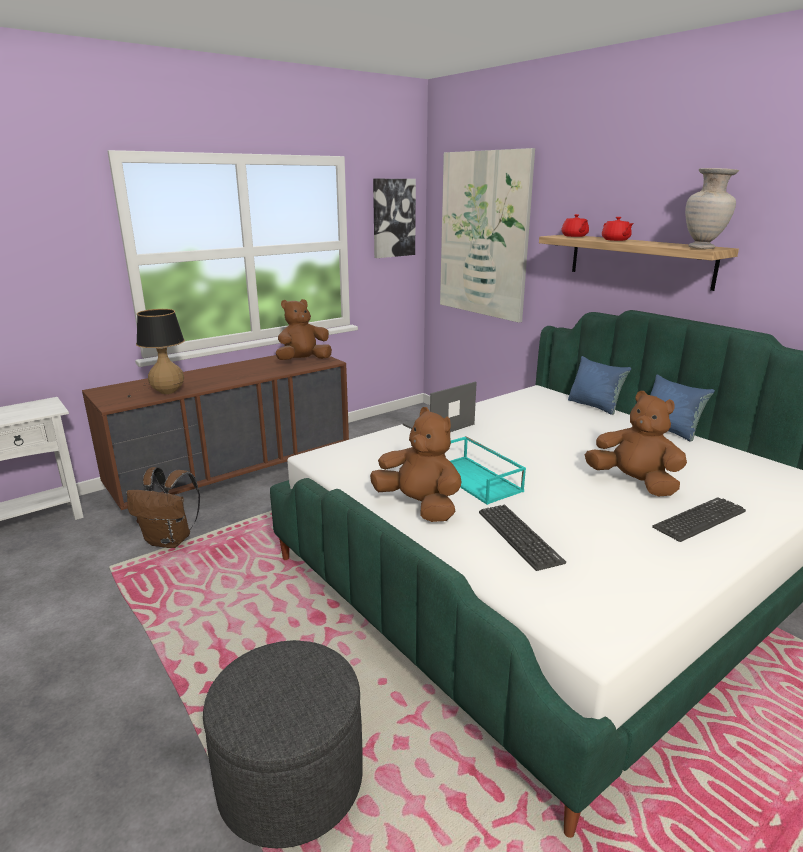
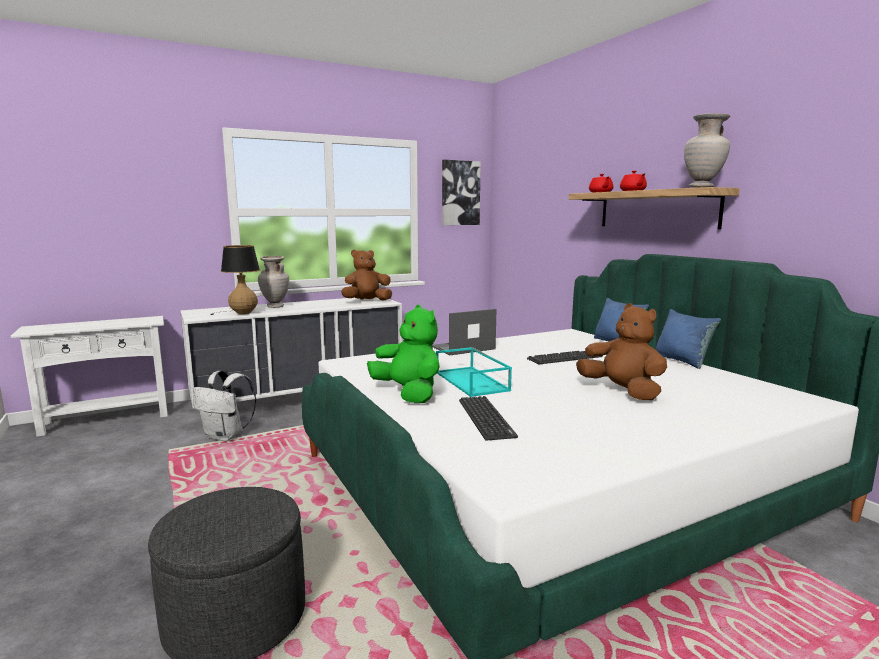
camera: 10 degrees right, 10 degrees down
brown dresser [82,354,349,523] -> white dresser [180,297,403,408]
brown backpack [127,467,200,548] -> white backpack [193,371,256,441]
brown plush toy [370,407,461,522] -> green plush toy [367,305,440,403]
picture [440,148,535,323] -> none
keyboard [652,497,746,542] -> keyboard moved to [527,351,603,364]
none -> beige vase [258,256,289,308]

